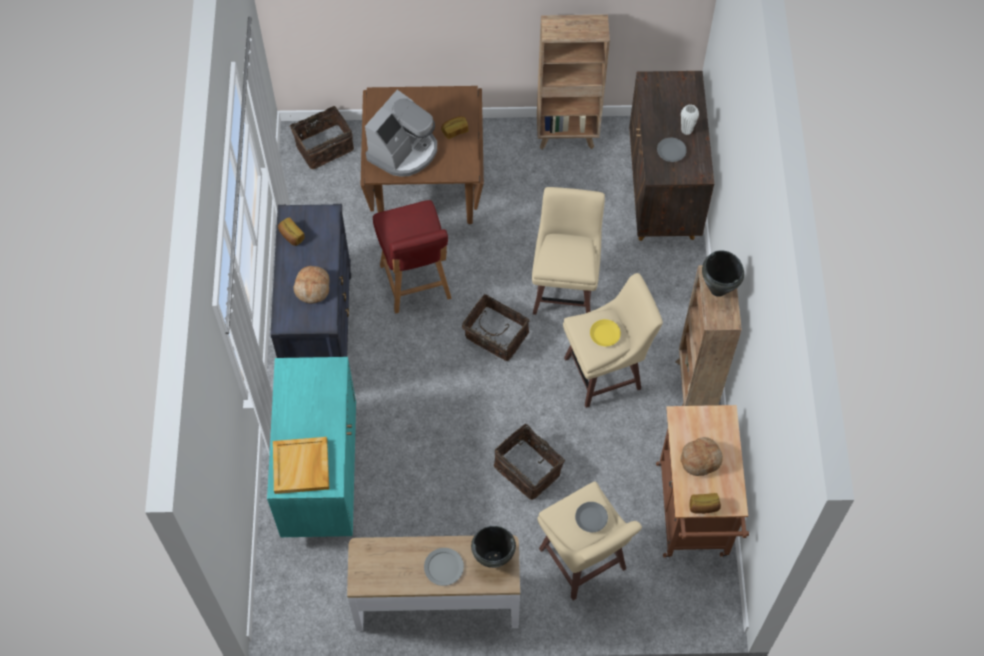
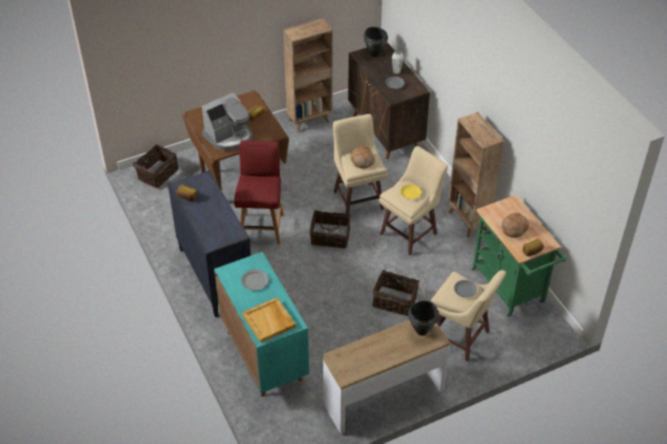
camera: 25 degrees left, 15 degrees down
bread [293,266,330,303] -> bread moved to [350,146,375,168]
coffee machine [365,90,437,177] -> coffee machine turned 45 degrees clockwise [202,92,252,151]
red chair [373,200,452,314] -> red chair turned 135 degrees counterclockwise [234,140,284,244]
grey plate [424,548,464,586] -> grey plate moved to [241,269,269,290]
brown cart [656,405,749,559] -> green cart [471,195,567,317]
black cooking pot [702,250,744,297] -> black cooking pot moved to [363,27,388,57]

